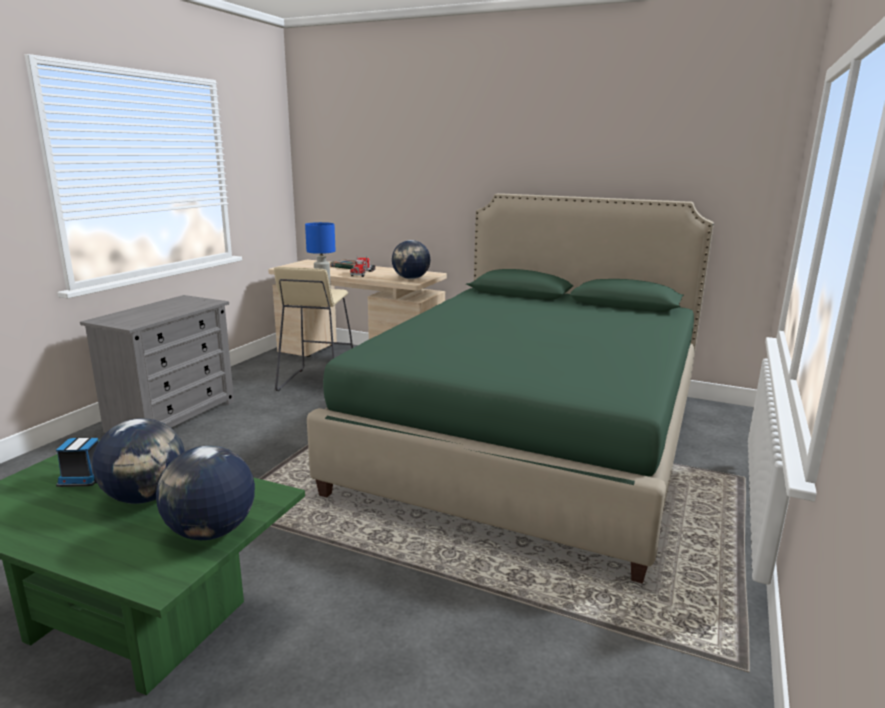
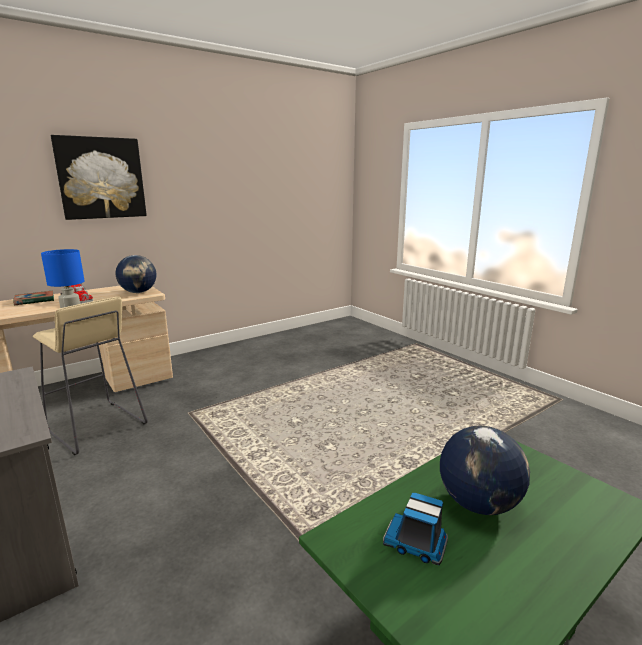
camera: 60 degrees left, 0 degrees up
globe [156,446,255,540] -> none
green bed [307,193,714,584] -> none
none -> picture [51,135,147,220]

